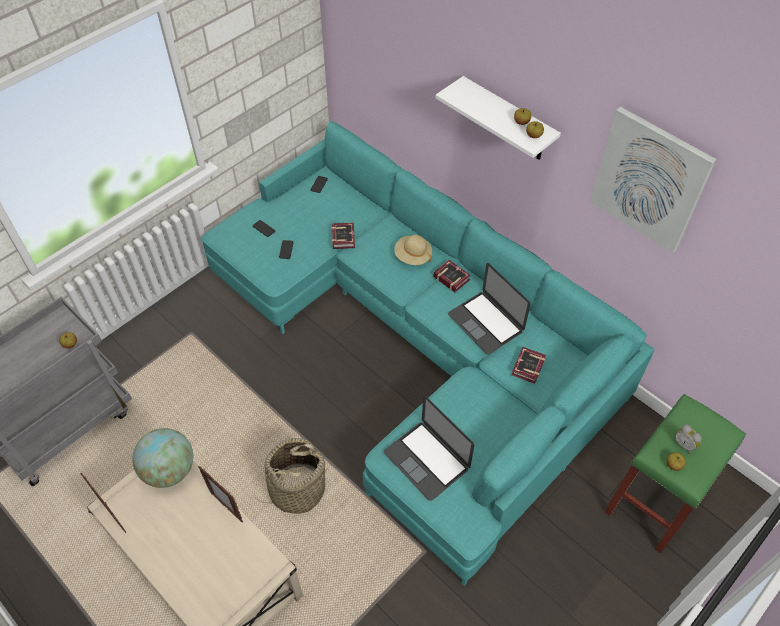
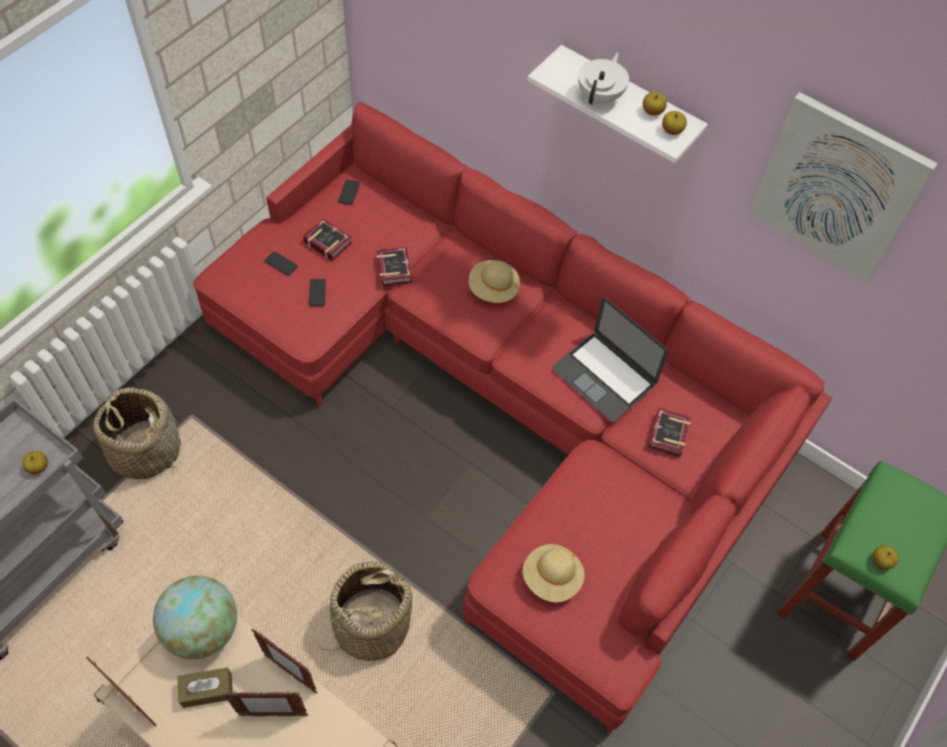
camera: 10 degrees left, 5 degrees up
turquoise sofa [201,121,655,586] -> red sofa [193,102,832,734]
laptop [384,396,475,501] -> beige hat [523,544,585,602]
book [433,260,471,292] -> book moved to [303,218,352,261]
alarm clock [674,424,702,454] -> none
none -> basket [93,388,181,479]
none -> brown tissue box [177,667,233,708]
none -> picture frame [223,691,308,716]
none -> white teapot [578,52,629,105]

